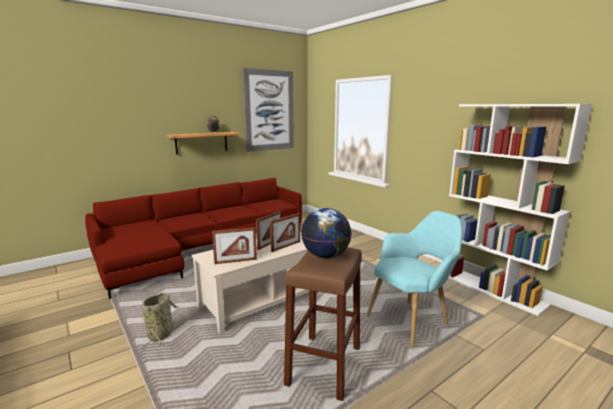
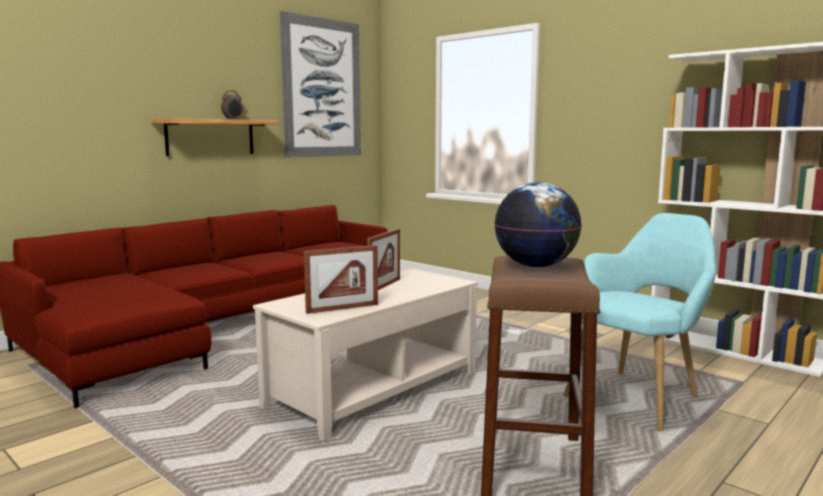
camera: 10 degrees left, 5 degrees down
basket [142,293,178,351] -> none
picture frame [270,213,300,252] -> none

